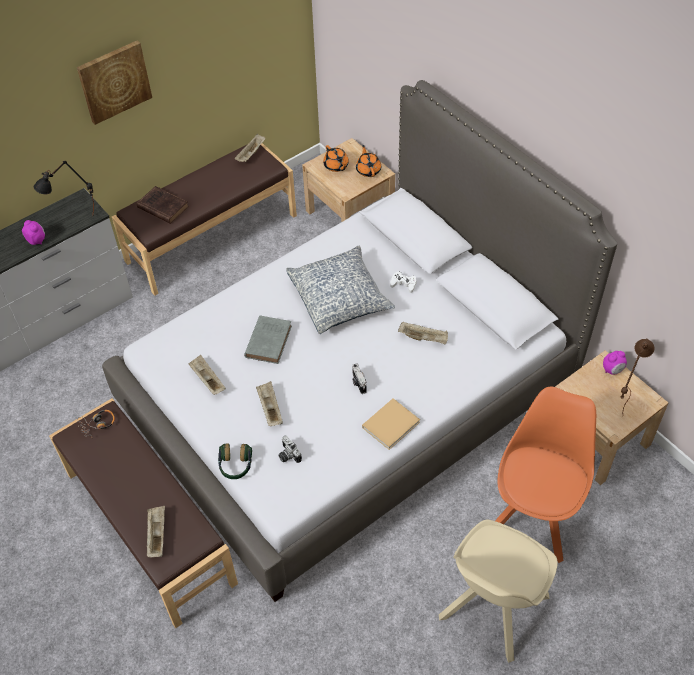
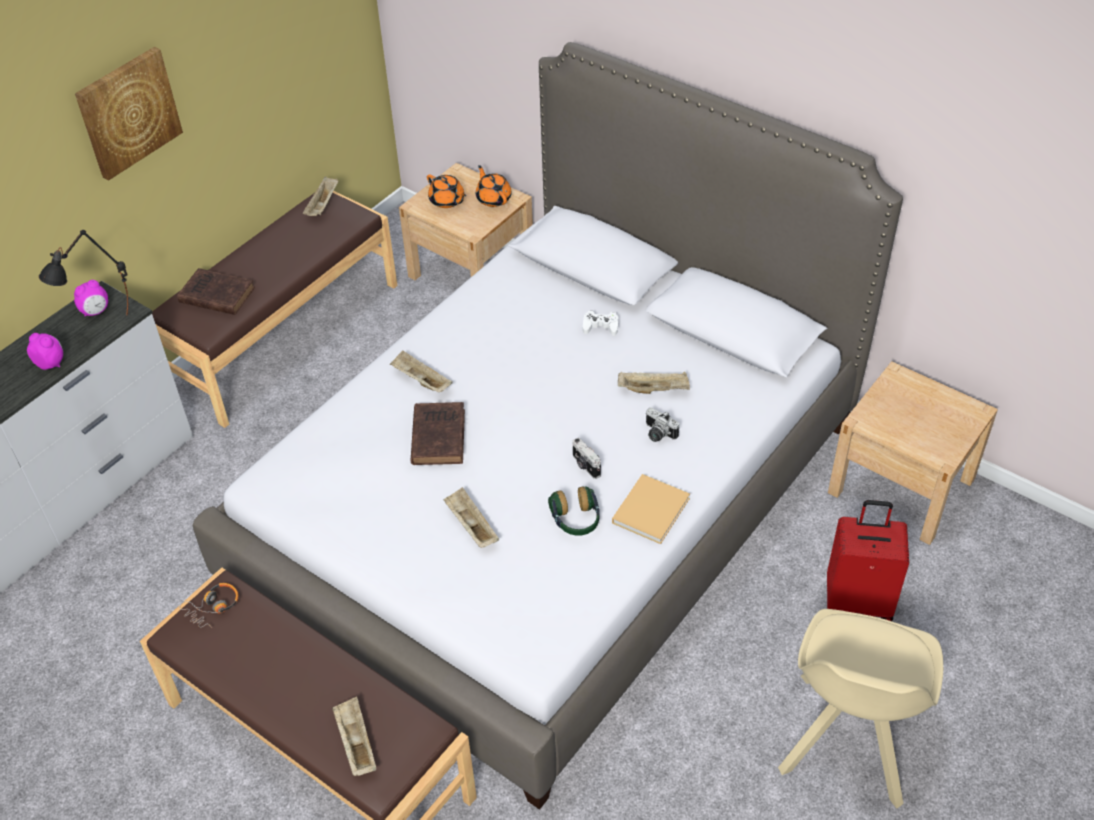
camera: 15 degrees left, 5 degrees down
beige tray [188,355,226,395] -> beige tray moved to [390,350,453,392]
headphones [218,443,252,479] -> headphones moved to [548,486,600,535]
grey book [244,315,292,364] -> brown book [411,402,465,465]
camera [278,436,302,463] -> camera moved to [646,407,679,442]
pillow [286,246,395,334] -> none
orange chair [495,387,596,563] -> red suitcase [827,500,909,621]
alarm clock [603,351,627,374] -> alarm clock moved to [74,280,108,316]
brown table lamp [621,339,655,410] -> none

